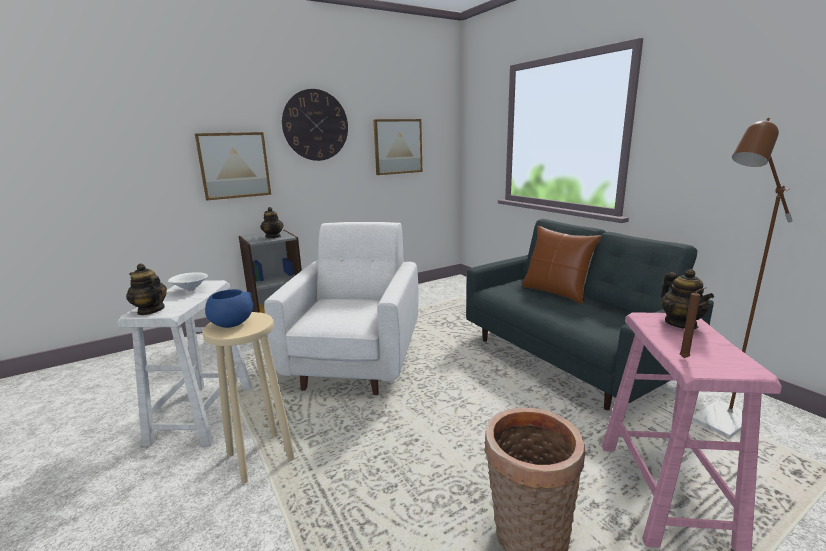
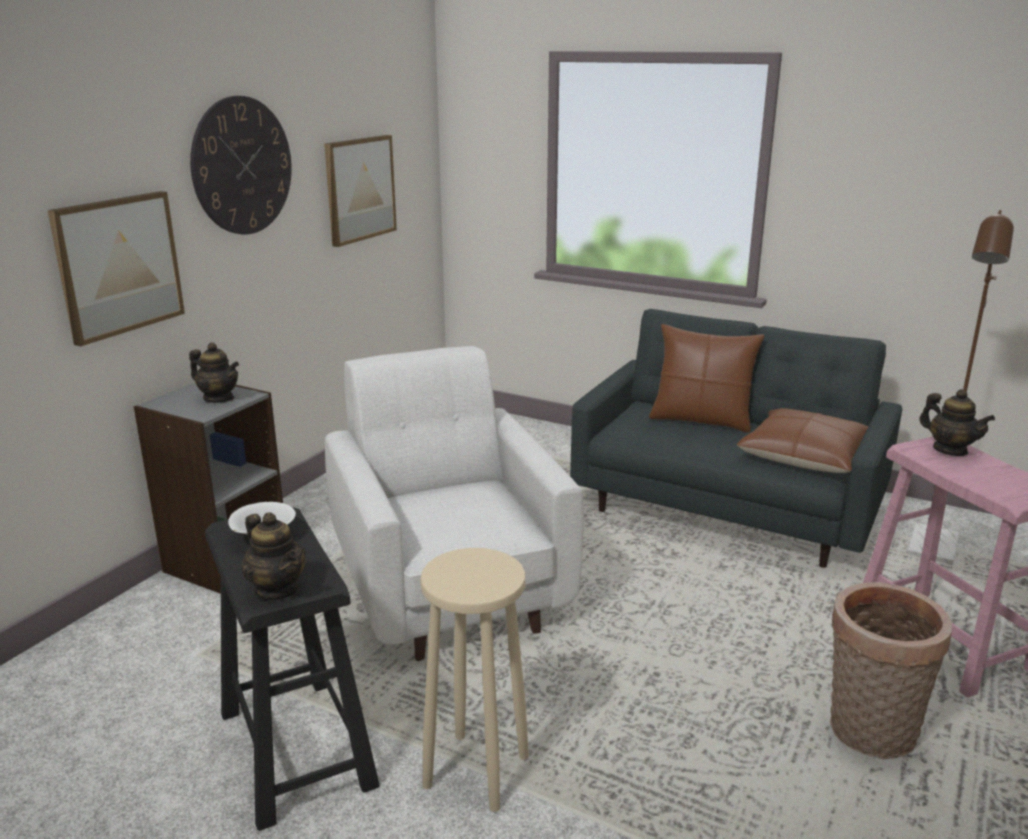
camera: 30 degrees left, 5 degrees up
white stool [117,280,253,447] -> black stool [205,507,380,831]
teapot [126,263,167,315] -> teapot turned 135 degrees counterclockwise [241,512,306,601]
blue bowl [205,289,253,328] -> none
brown candle [679,287,707,358] -> none
none -> brown pillow [737,408,868,473]

